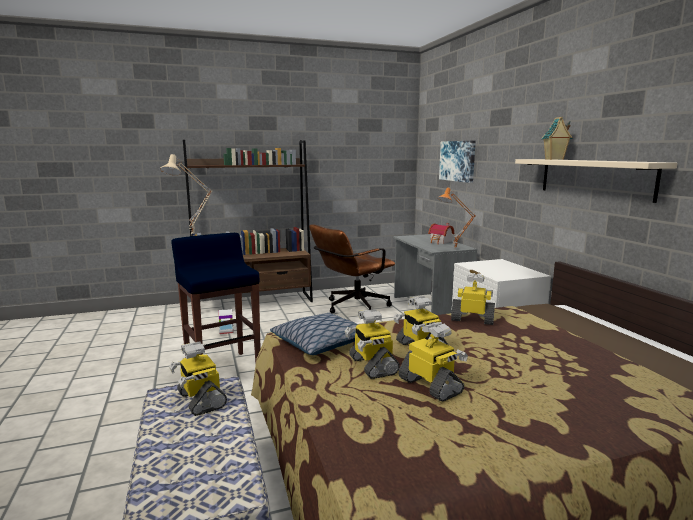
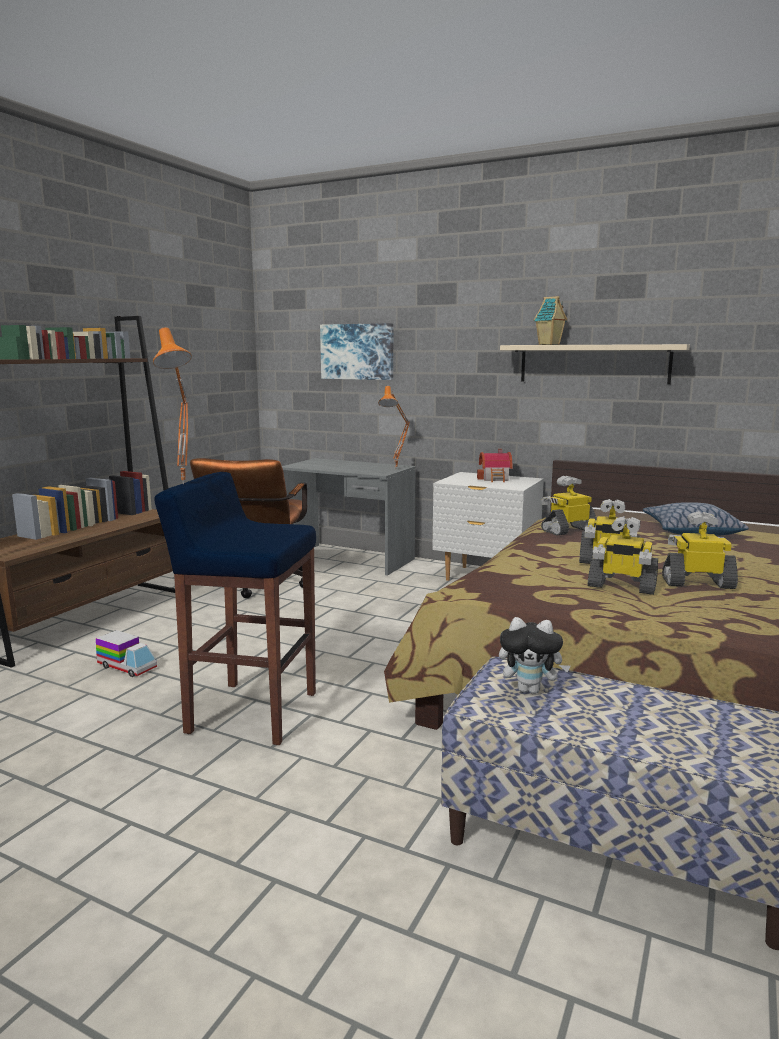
camera: 45 degrees left, 0 degrees up
beige table lamp [160,154,213,236] -> orange table lamp [153,327,192,484]
toy robot [169,342,227,416] -> plush toy [499,617,571,694]
pillow [270,313,359,355] -> pillow moved to [643,502,749,536]
toy house [428,223,454,244] -> toy house moved to [477,449,512,482]

